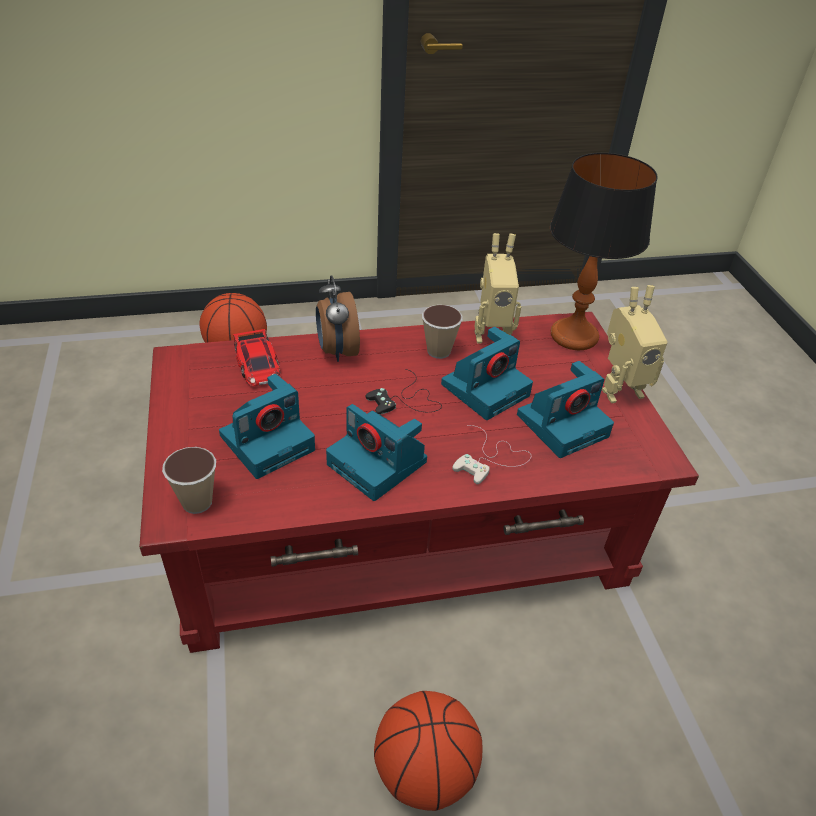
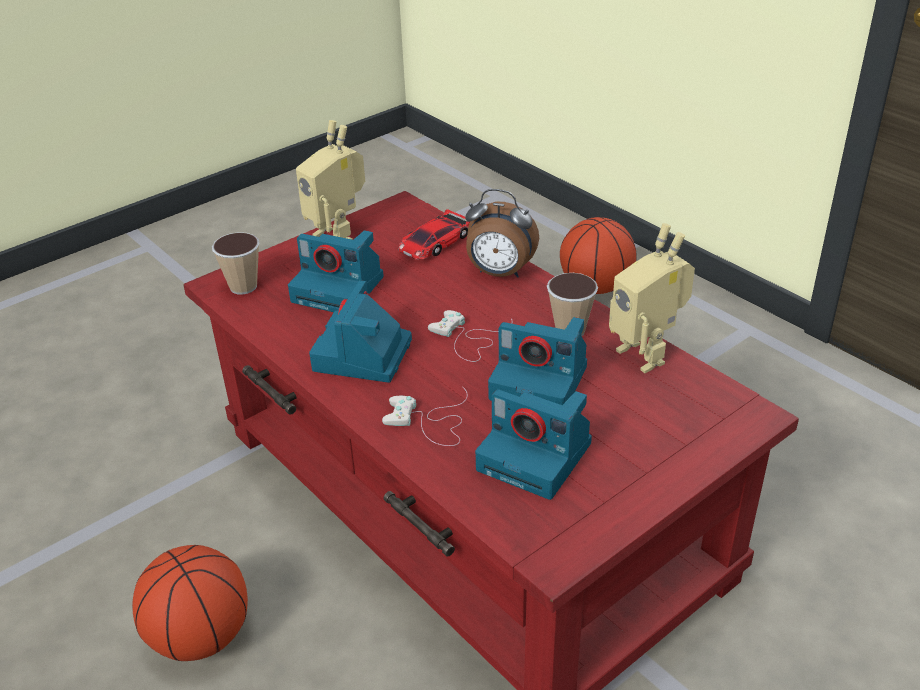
camera: 65 degrees right, 5 degrees down
alarm clock [316,275,360,362] -> alarm clock turned 120 degrees counterclockwise [465,189,539,278]
black game controller [366,369,442,415] -> white game controller [428,310,512,362]
table lamp [550,153,658,350] -> none
toy robot [602,285,668,403] -> toy robot moved to [296,120,365,240]

